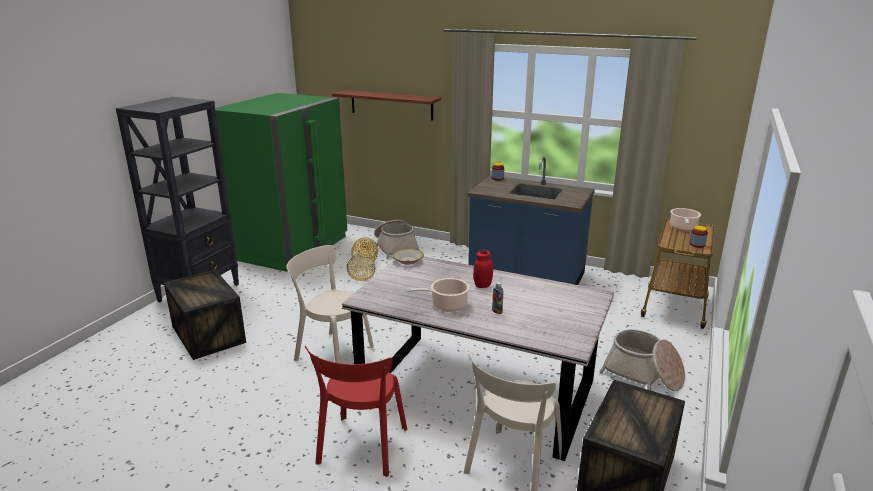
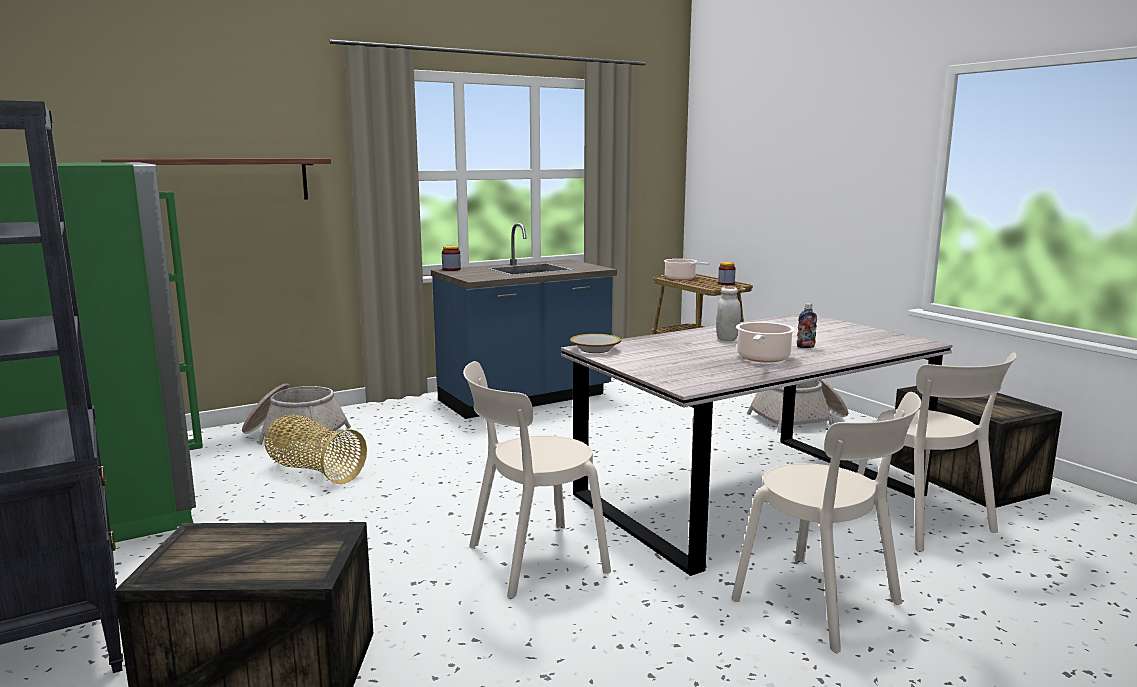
camera: 55 degrees left, 10 degrees down
red chair [305,346,407,477] -> beige chair [731,392,921,653]
red jar [473,251,493,288] -> white jar [716,286,741,342]

